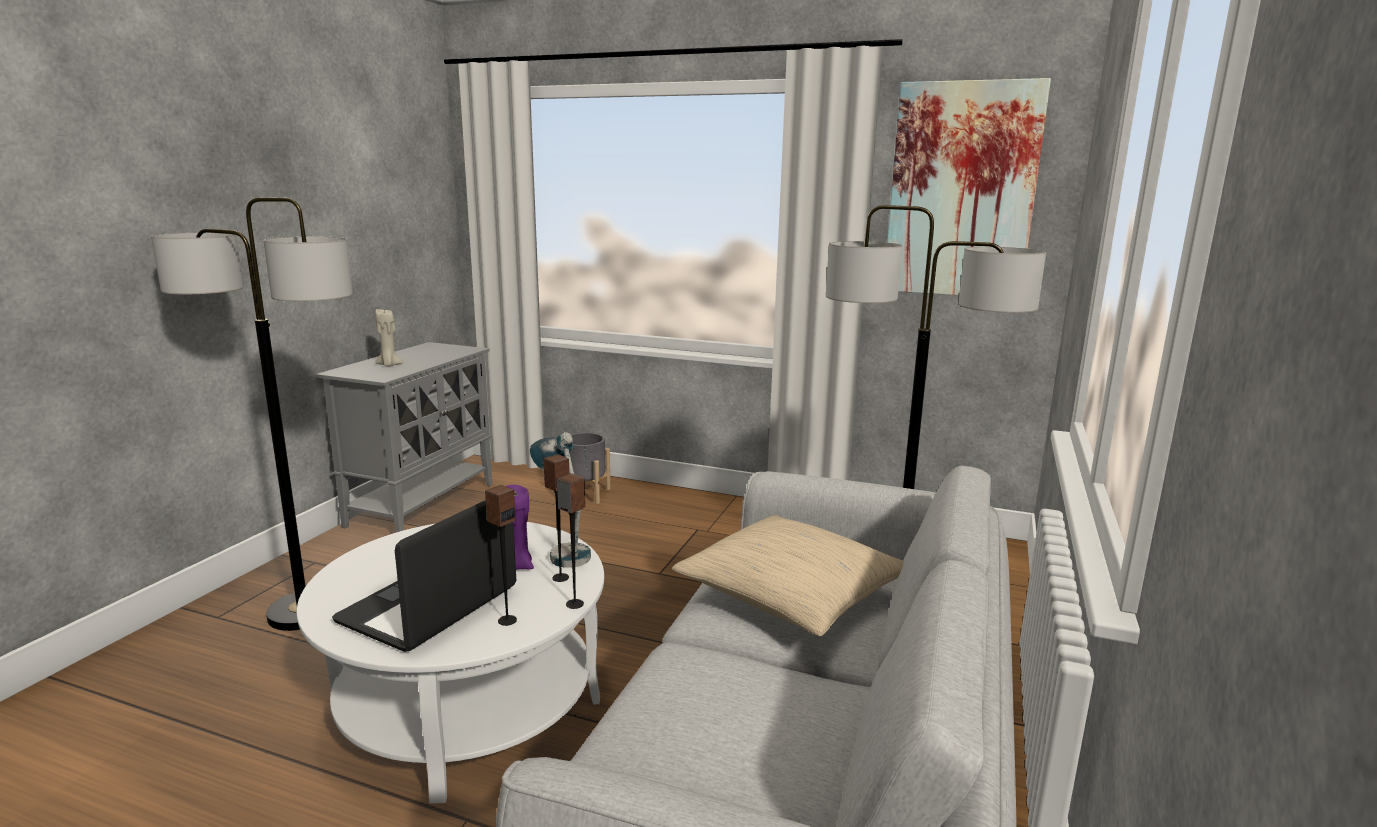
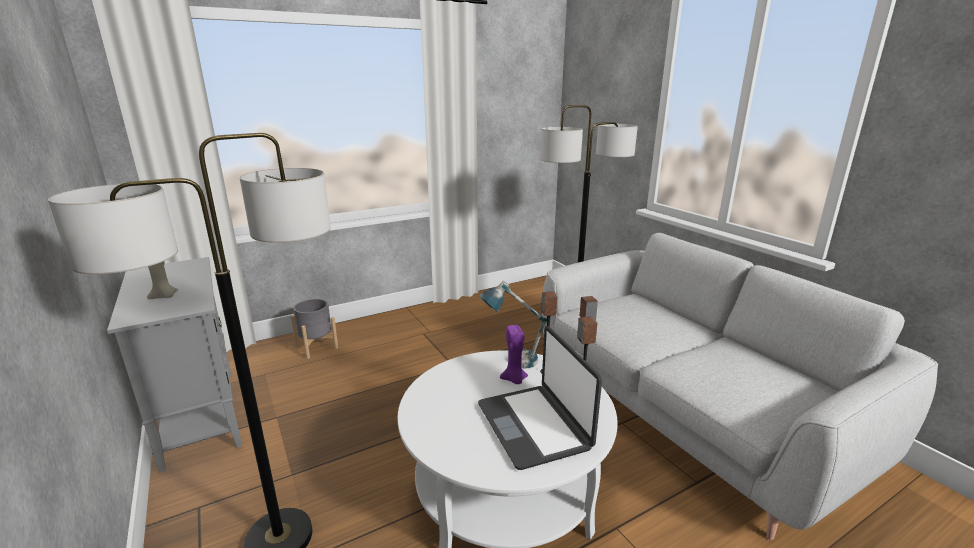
camera: 50 degrees left, 5 degrees up
beige pillow [672,515,904,636] -> none
picture [887,78,1051,295] -> none

